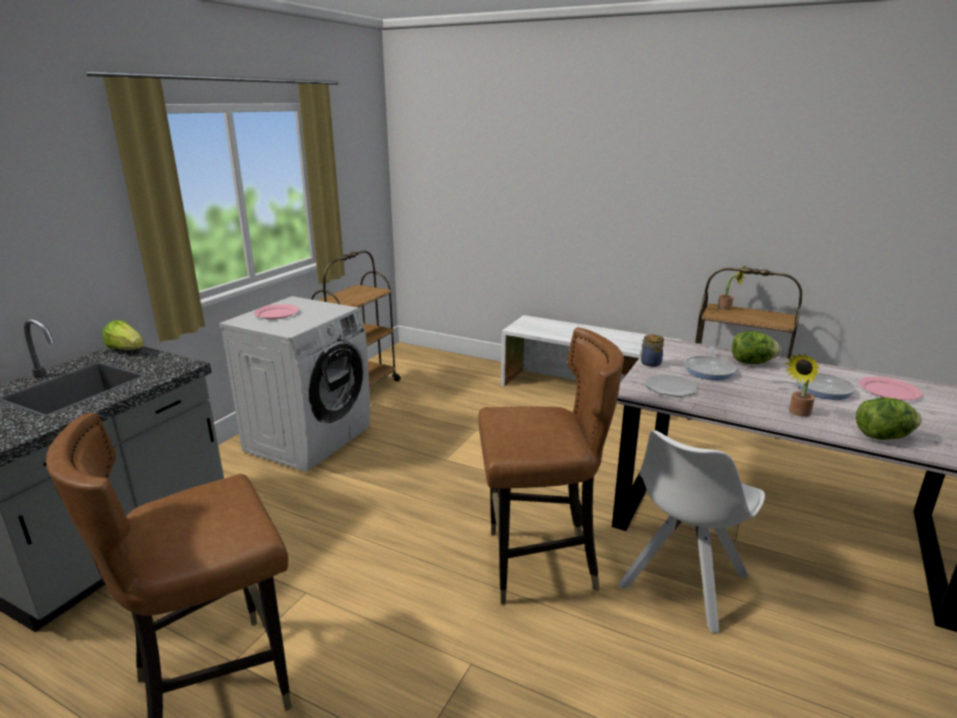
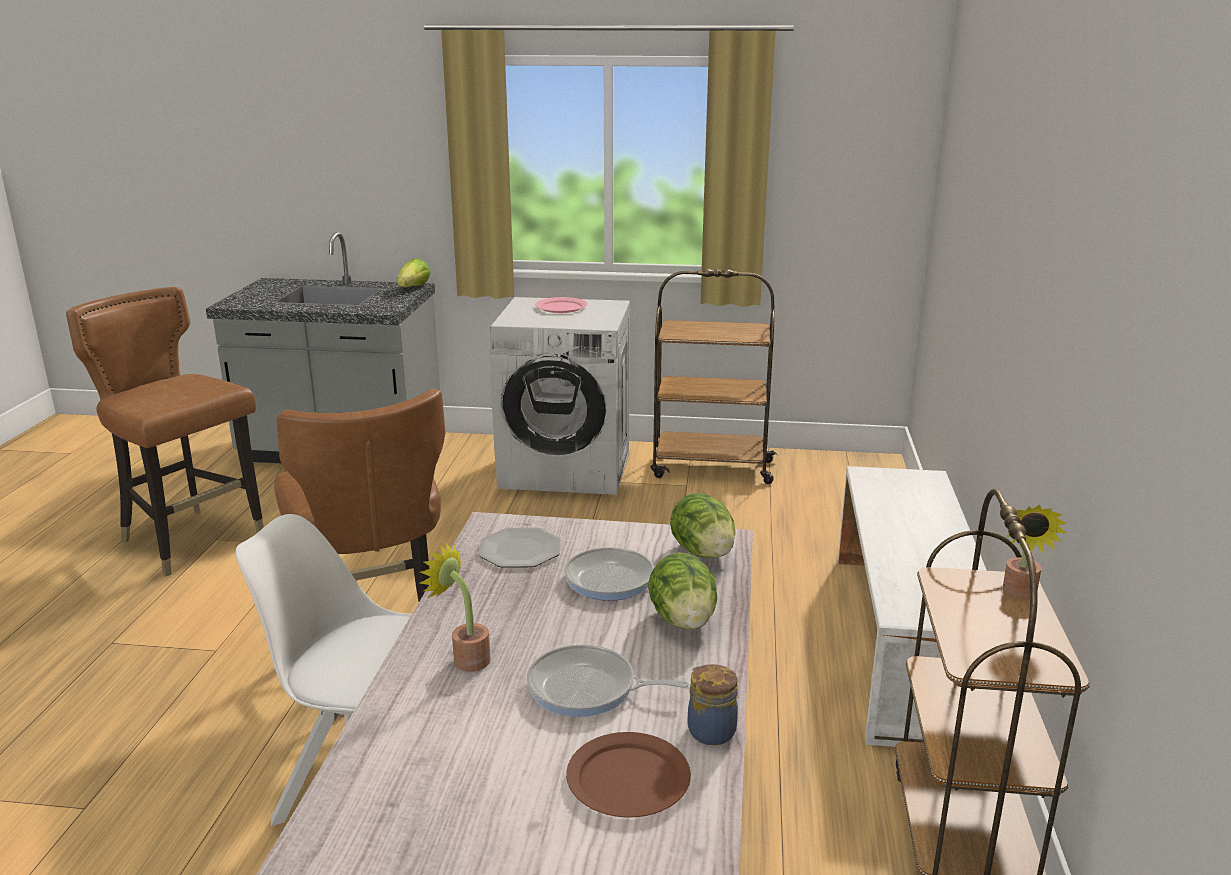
camera: 70 degrees right, 0 degrees up
jar [640,335,664,367] -> jar moved to [688,664,738,745]
frying pan [771,373,855,400] -> frying pan turned 120 degrees clockwise [527,644,689,717]
lettuce [856,397,922,440] -> lettuce moved to [670,493,735,558]
pink plate [859,377,922,401] -> brown plate [566,732,691,818]

